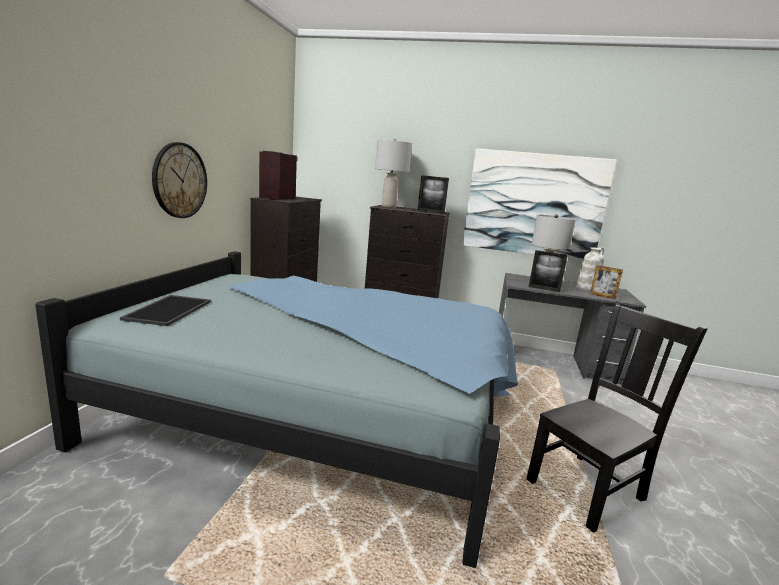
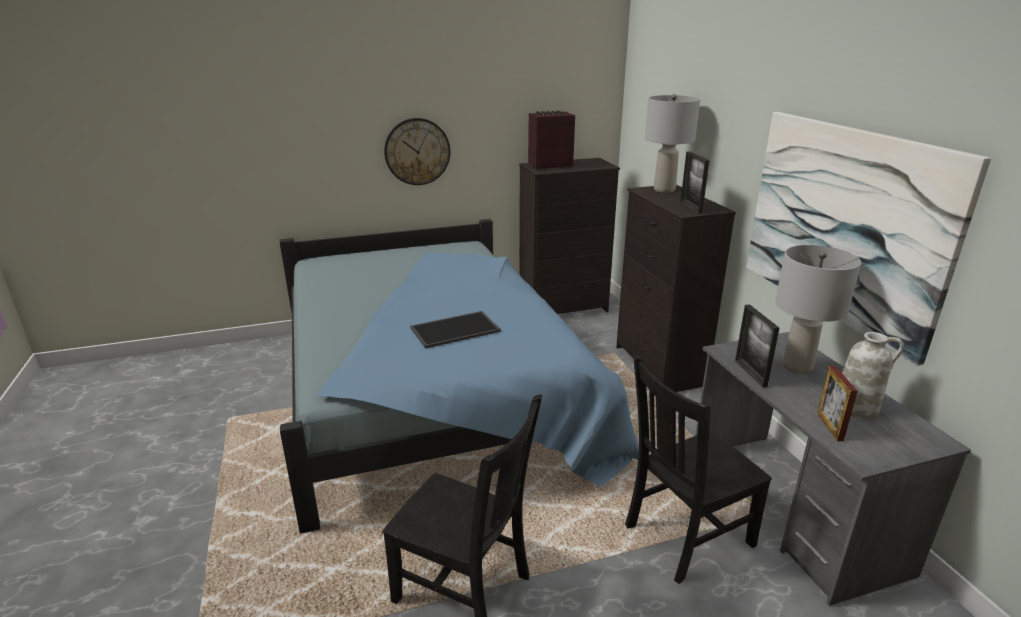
camera: 60 degrees right, 10 degrees up
tray [120,295,211,326] -> tray moved to [410,311,501,348]
none -> black chair [625,355,772,584]

